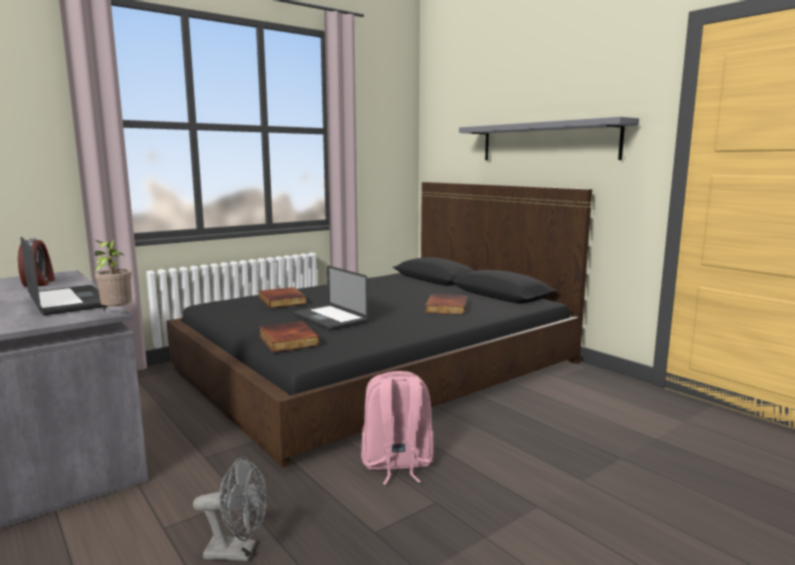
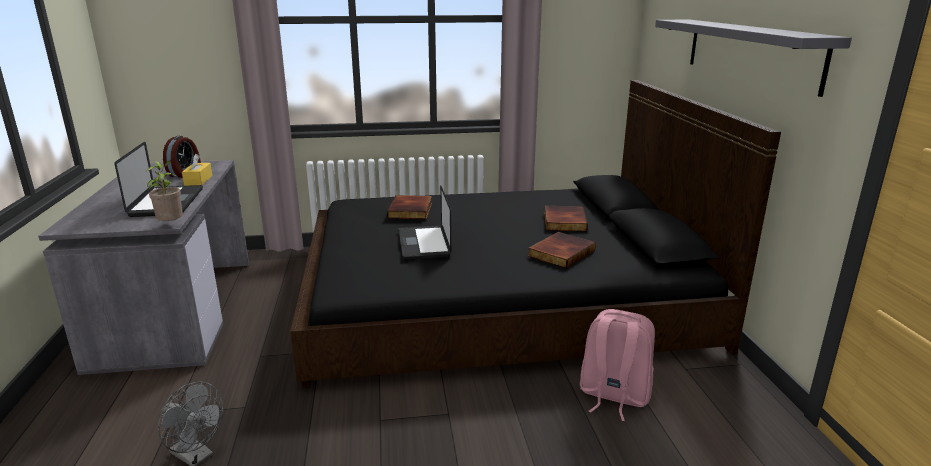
camera: 30 degrees right, 10 degrees up
book [259,321,320,352] -> book moved to [544,206,588,232]
pink backpack [361,371,434,484] -> pink backpack moved to [580,309,655,421]
none -> yellow tissue box [182,154,213,186]

